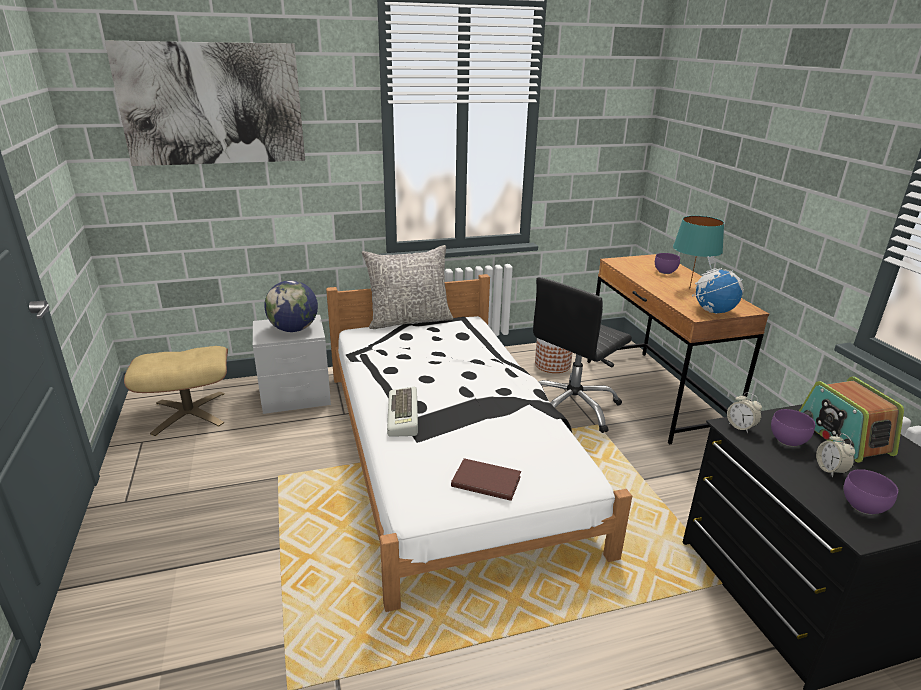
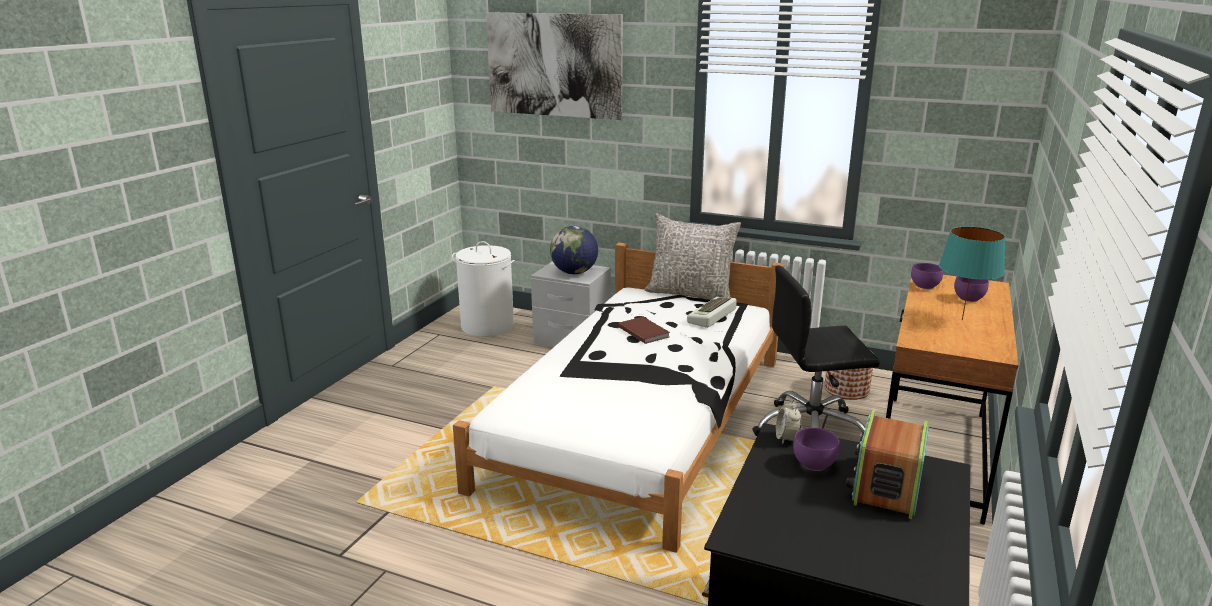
camera: 40 degrees right, 5 degrees down
beige ottoman [124,346,228,436] -> white laundry basket [452,241,515,337]
keyboard [387,387,418,437] -> keyboard moved to [687,297,737,328]
brown book [451,458,521,501] -> brown book moved to [618,317,670,344]
globe [692,256,744,314] -> none
alarm clock [816,433,855,477] -> none
purple bowl [844,469,898,515] -> purple bowl moved to [911,263,943,289]

